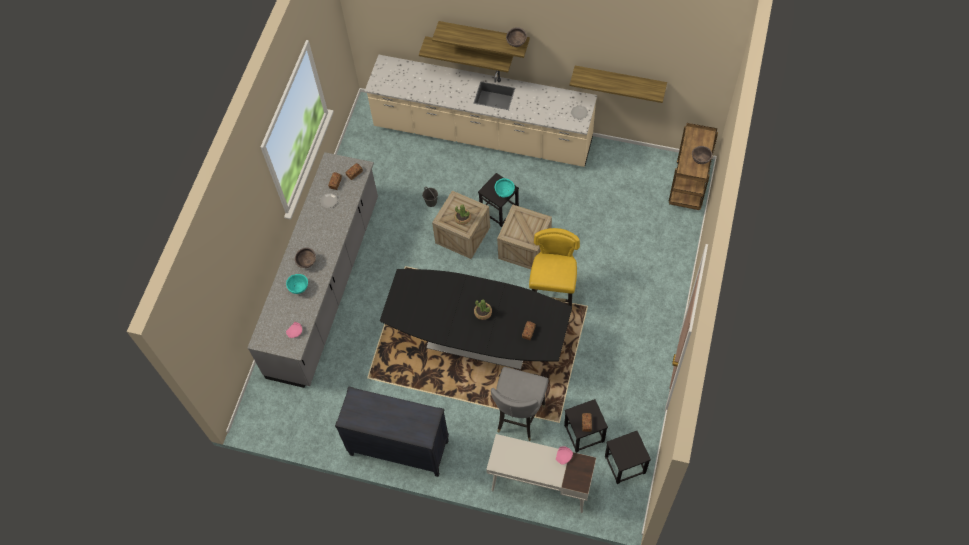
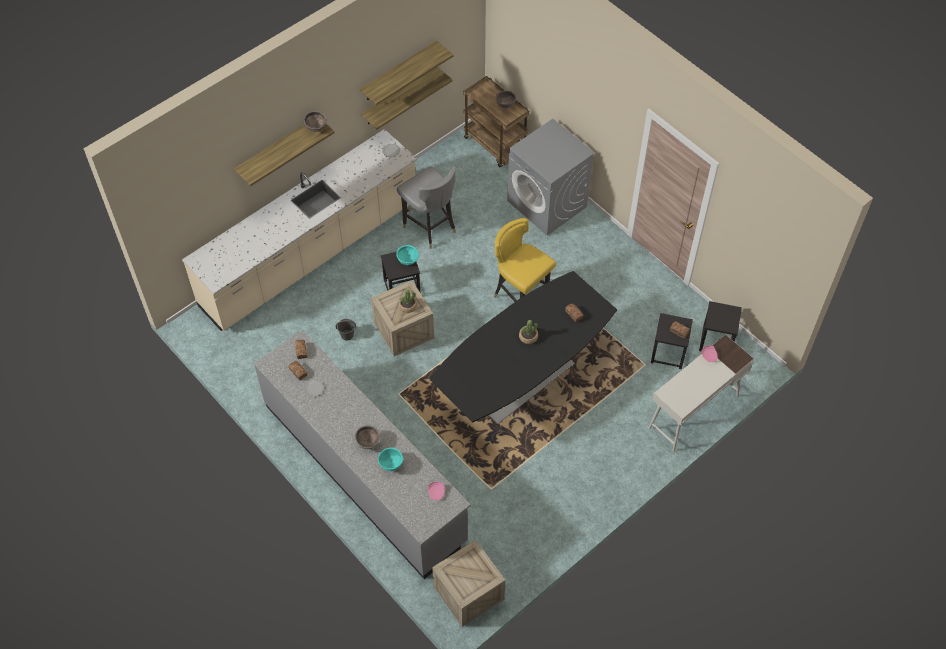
camera: 60 degrees left, 5 degrees down
black dresser [335,386,449,477] -> none
shelf [419,36,513,73] -> shelf moved to [360,41,453,105]
grey chair [491,367,549,441] -> grey chair moved to [397,166,456,249]
crate [497,204,552,269] -> crate moved to [432,540,505,627]
none -> grey washing machine [507,119,595,236]

